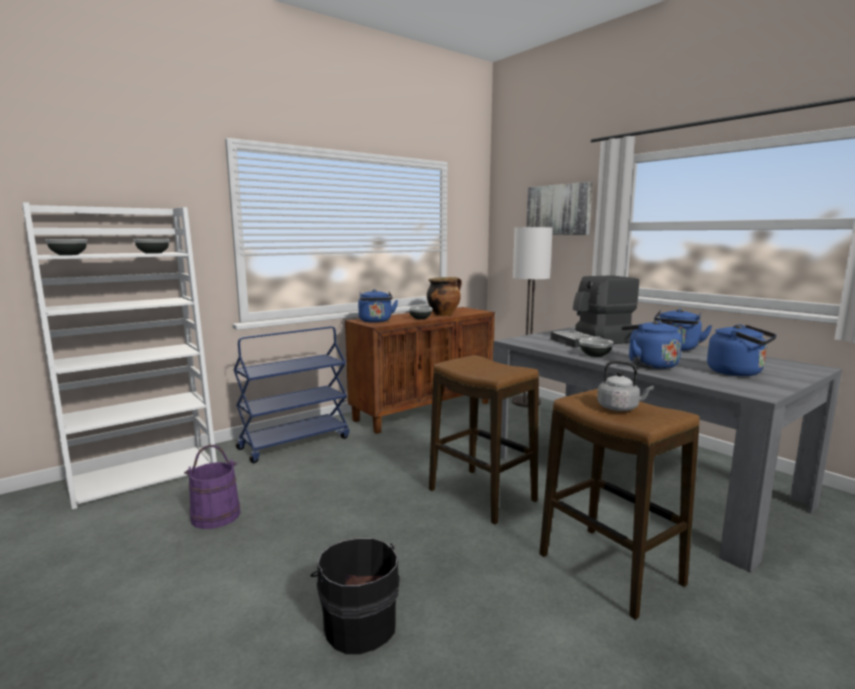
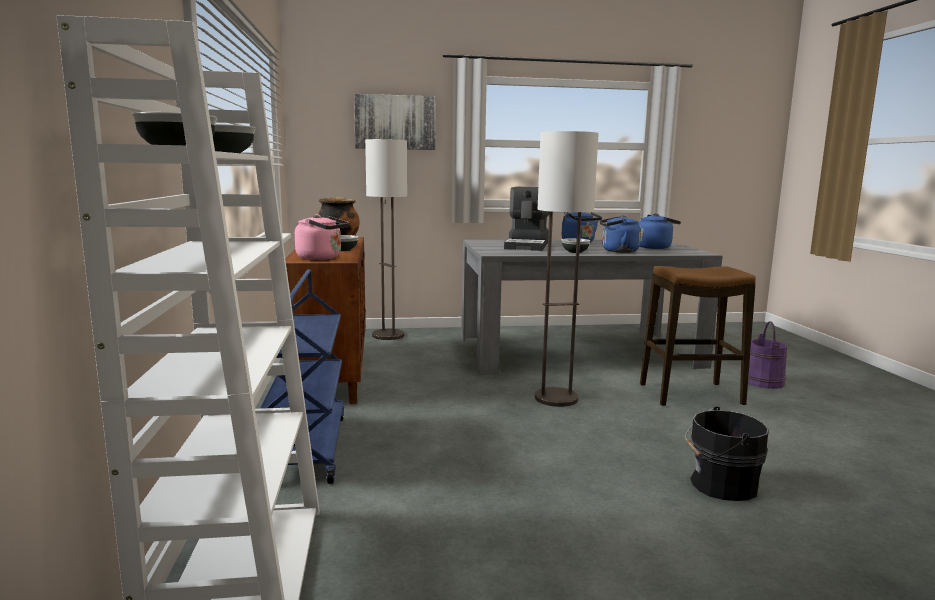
camera: 60 degrees left, 0 degrees up
purple bucket [184,445,240,529] -> purple bucket moved to [748,321,787,389]
blue kettle [358,289,398,323] -> pink kettle [295,214,349,260]
stool [429,355,539,525] -> floor lamp [535,131,599,407]
grey kettle [597,361,654,411] -> none

